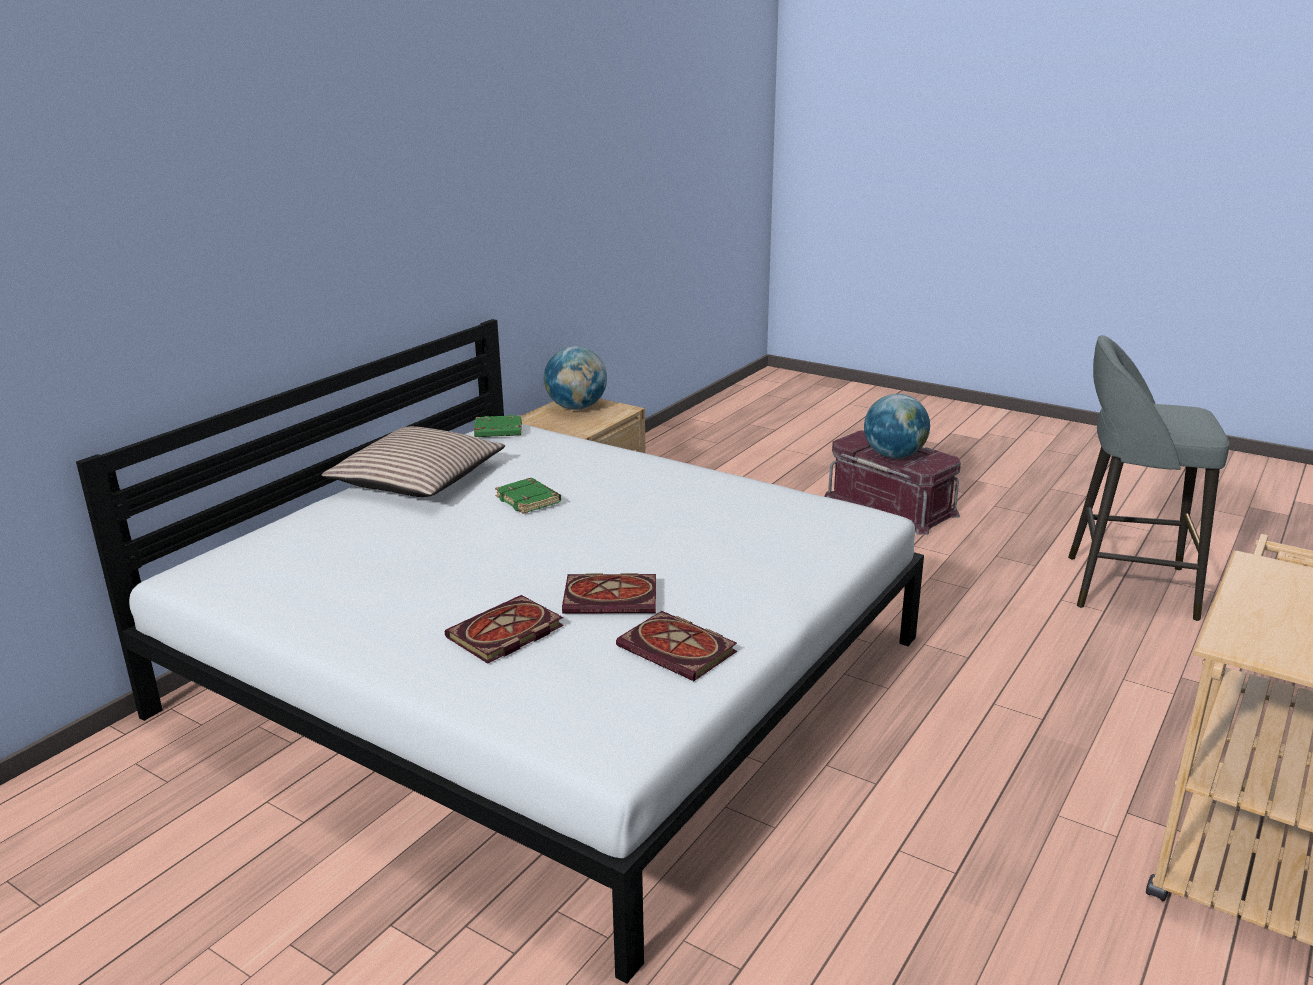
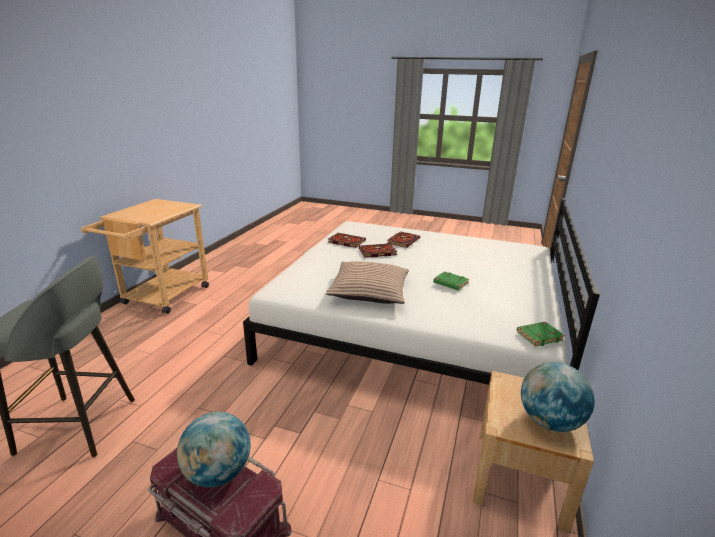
camera: 165 degrees right, 0 degrees up
pillow [322,426,505,497] -> pillow moved to [326,261,409,304]

